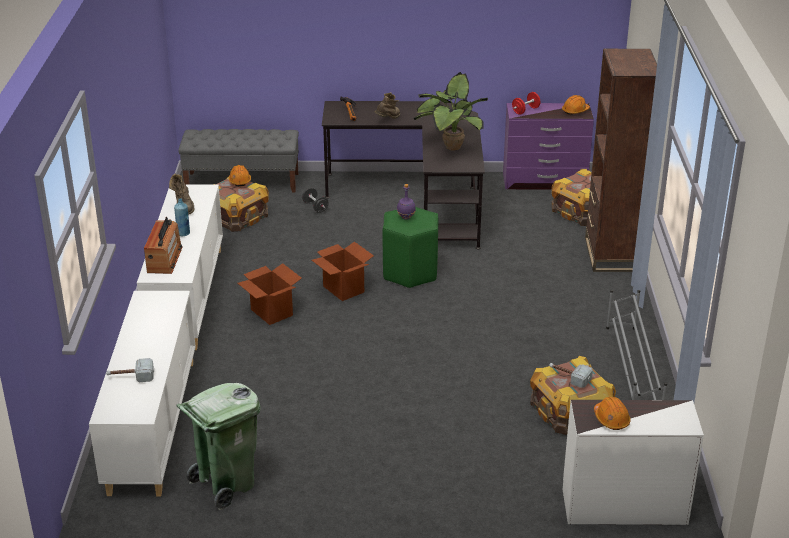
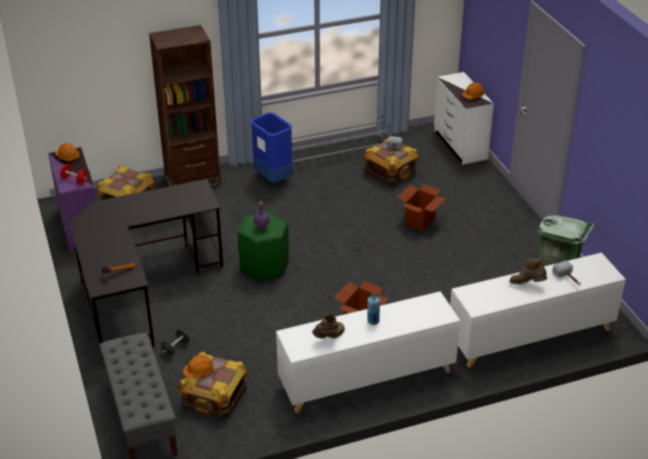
camera: 110 degrees left, 5 degrees up
radio [144,217,183,274] -> none
cardboard box [312,242,374,301] -> cardboard box moved to [398,184,446,231]
brown boot [374,93,400,119] -> brown boot moved to [509,259,547,285]
potted plant [413,72,488,151] -> none
none -> blue trash can [250,112,292,182]

